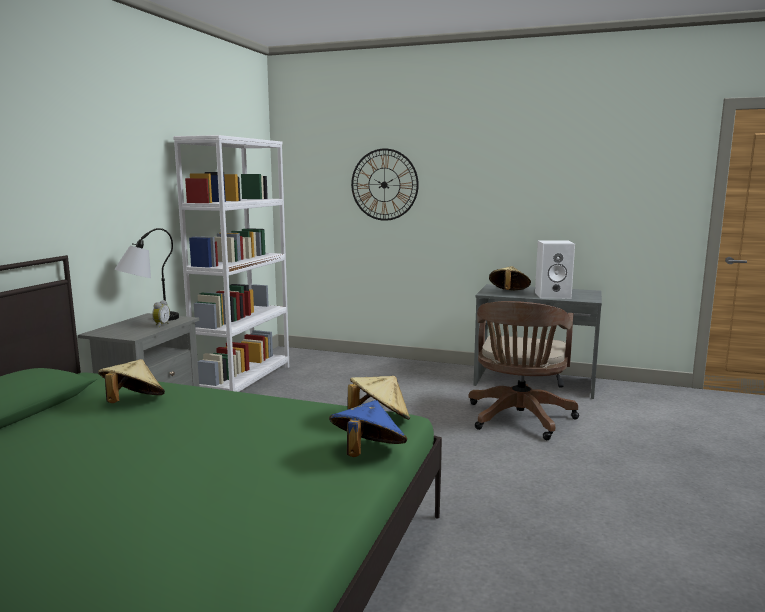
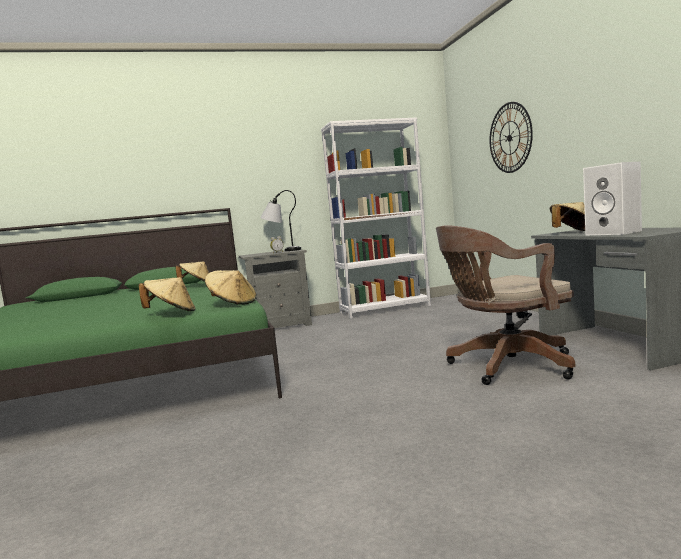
camera: 55 degrees right, 5 degrees down
blue hat [329,400,407,457] -> beige hat [139,277,195,311]

